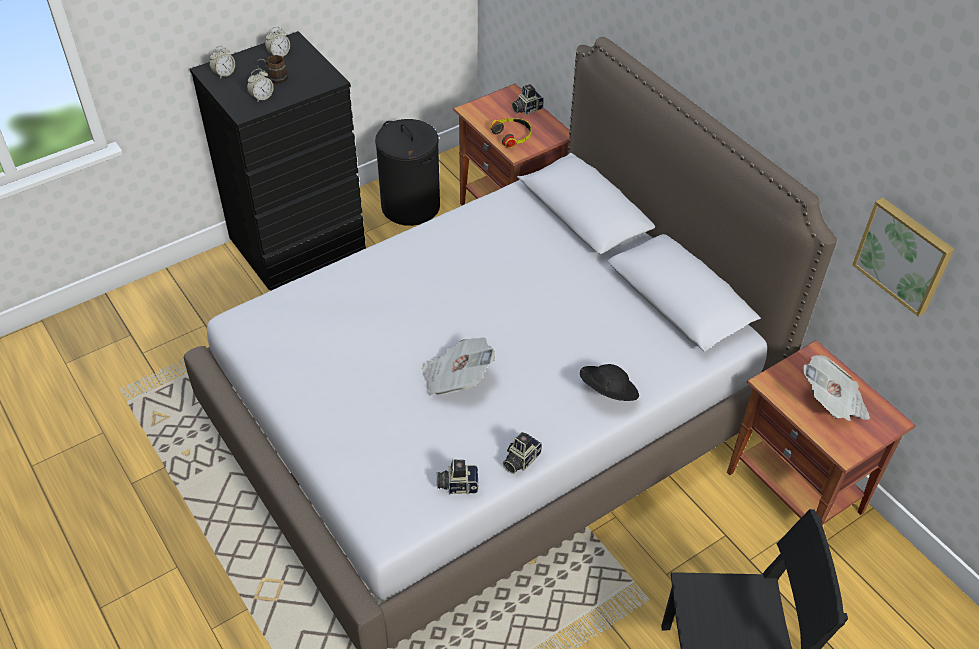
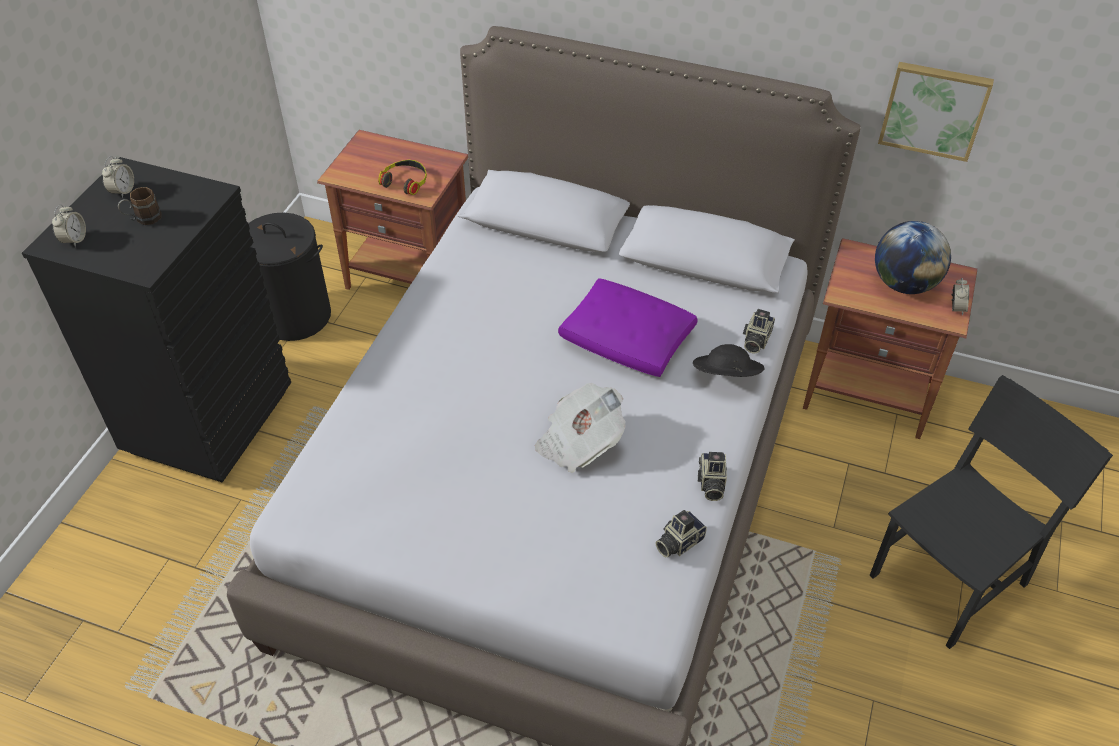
camera: 35 degrees left, 0 degrees up
alarm clock [247,69,274,103] -> alarm clock moved to [952,278,969,316]
camera [512,84,544,115] -> camera moved to [743,309,775,354]
newspaper [803,355,870,421] -> globe [875,221,951,294]
none -> purple pillow [558,278,698,377]

